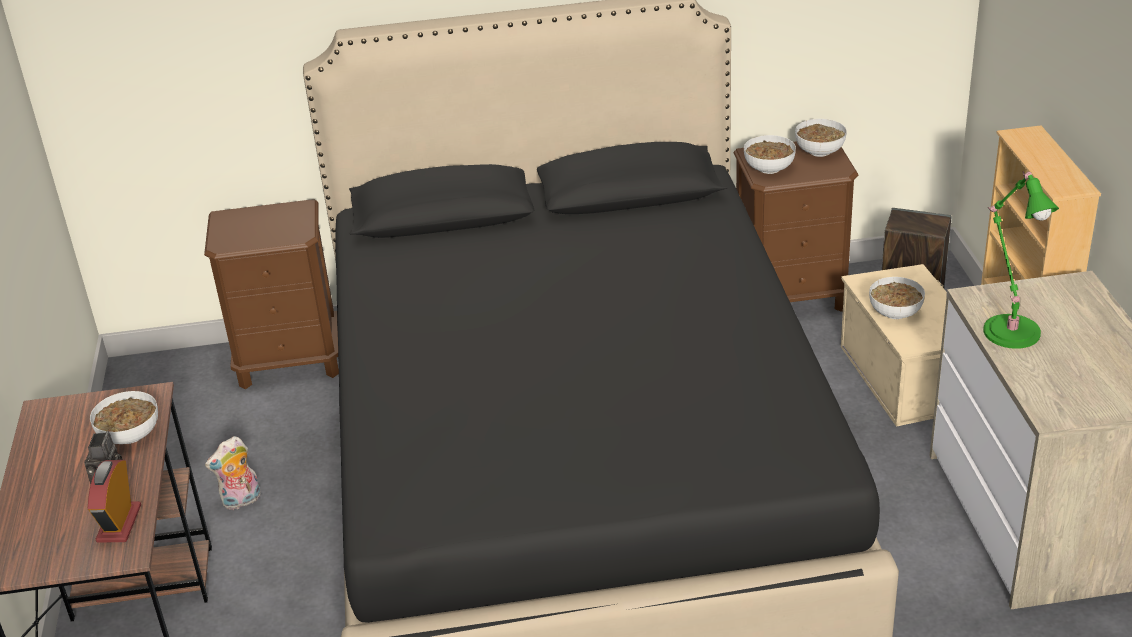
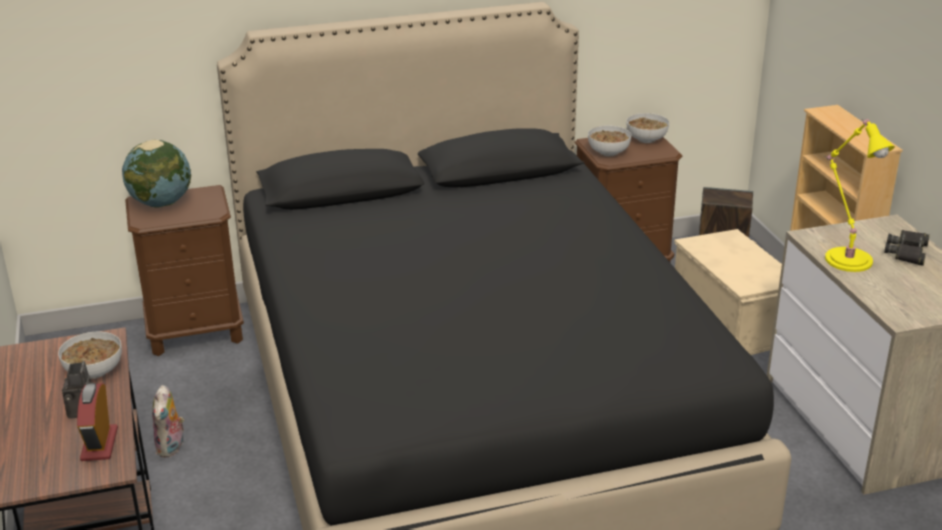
camera: 10 degrees left, 5 degrees down
plush toy [205,436,261,510] -> plush toy turned 45 degrees counterclockwise [152,385,184,458]
bowl [869,277,925,319] -> none
green table lamp [983,171,1059,349] -> yellow table lamp [824,119,895,272]
none -> globe [122,140,191,208]
none -> black binoculars [884,230,930,266]

